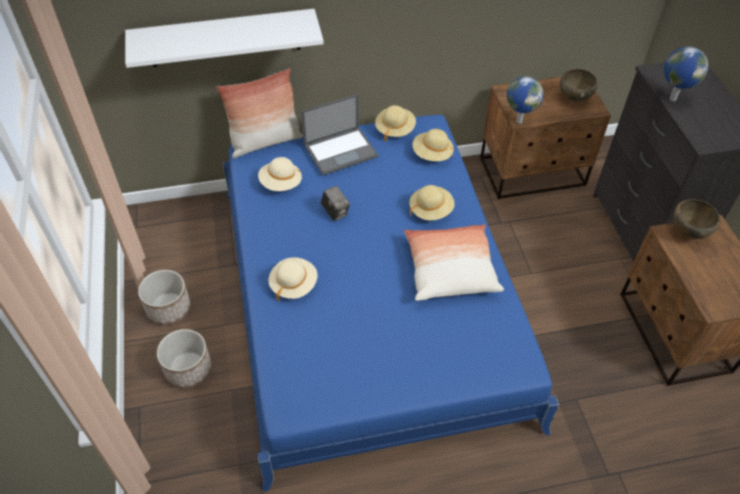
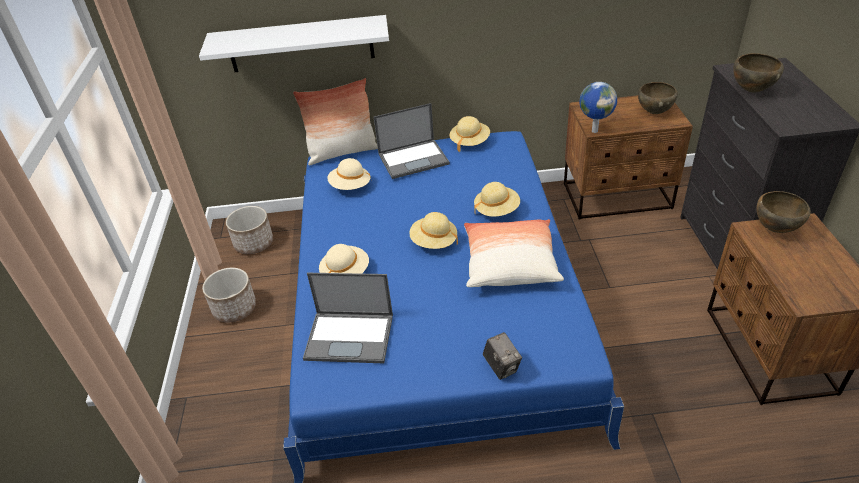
camera: 10 degrees right, 10 degrees down
planter [157,329,212,388] -> planter moved to [226,206,273,254]
camera [321,186,350,221] -> camera moved to [483,332,522,380]
beige hat [413,129,454,161] -> beige hat moved to [409,212,458,249]
globe [664,46,709,101] -> brown bowl [734,53,784,92]
none -> laptop [303,273,393,363]

